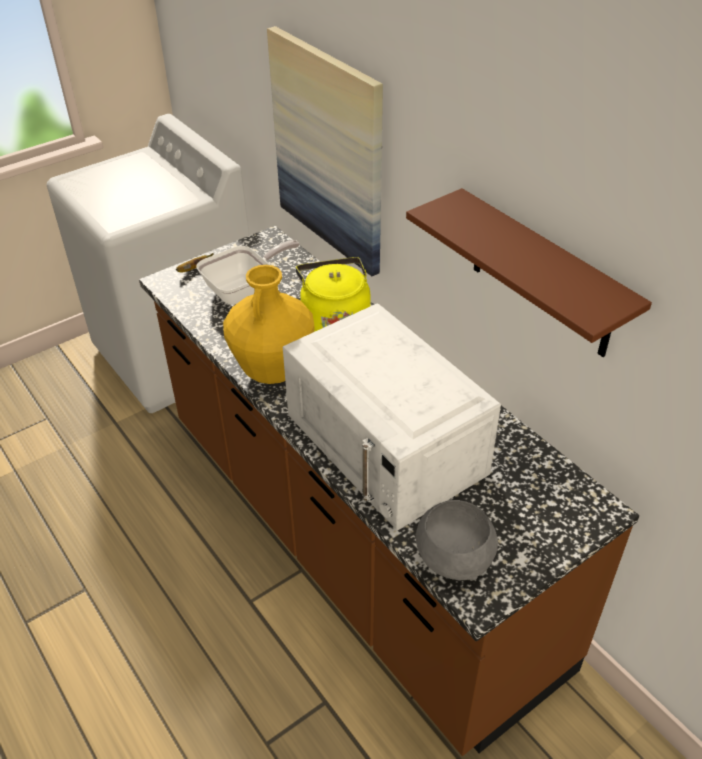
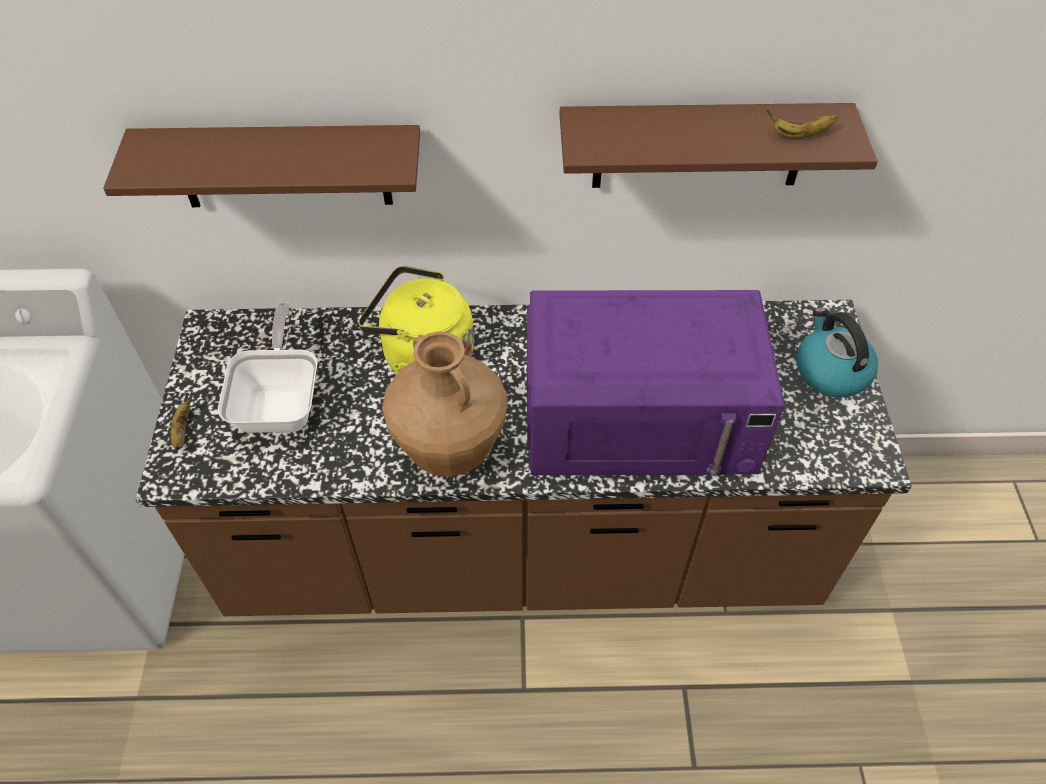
camera: 55 degrees left, 10 degrees up
yellow vase [223,265,315,384] -> brown vase [382,331,507,477]
picture [267,26,383,276] -> brown shelf [103,125,420,207]
white microwave [283,303,501,530] -> purple microwave [527,290,785,476]
grey bowl [416,500,498,581] -> none
none -> banana [767,110,838,139]
none -> kettle [796,308,878,398]

